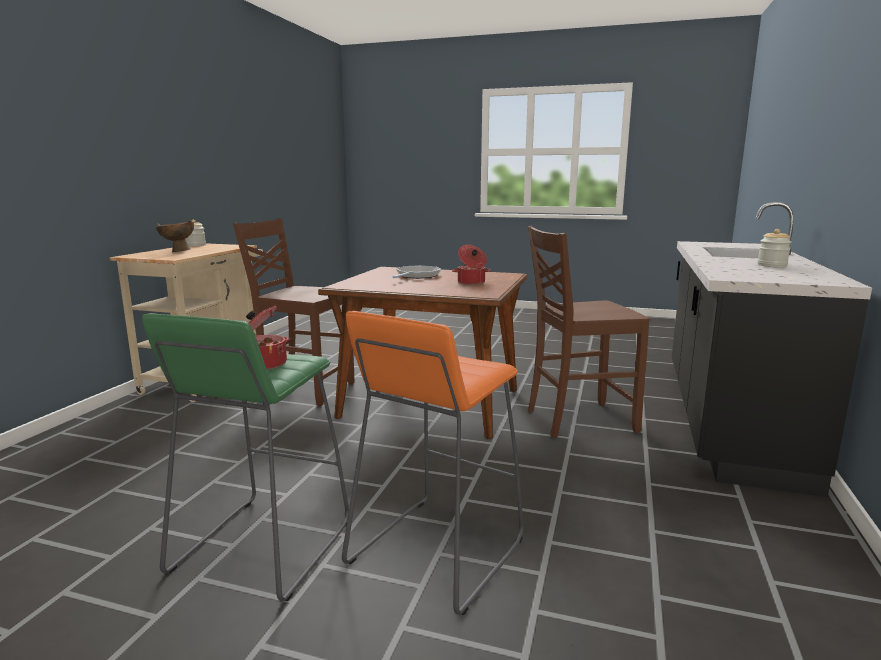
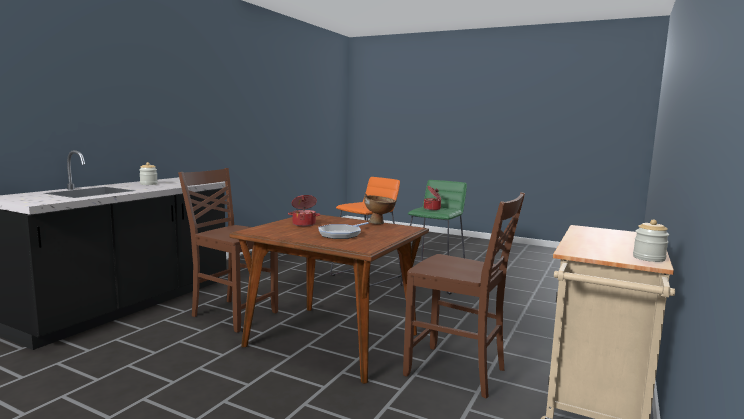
camera: 170 degrees left, 5 degrees down
brown bowl [156,220,194,252] -> brown bowl moved to [364,194,397,224]
brown chair [528,226,650,438] -> brown chair turned 150 degrees counterclockwise [178,168,278,333]

